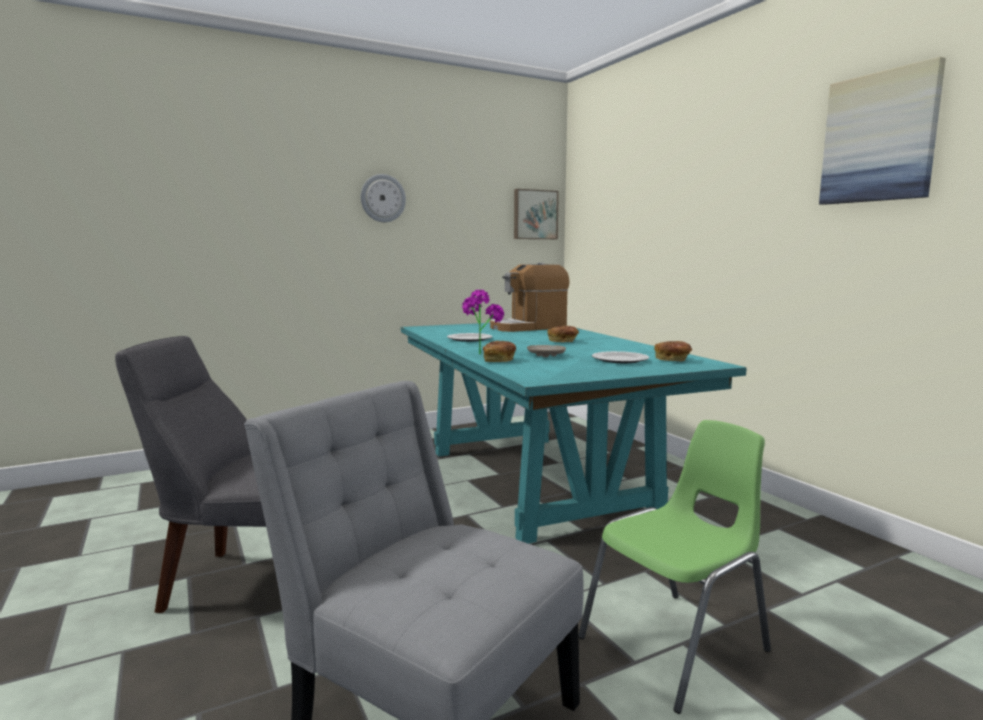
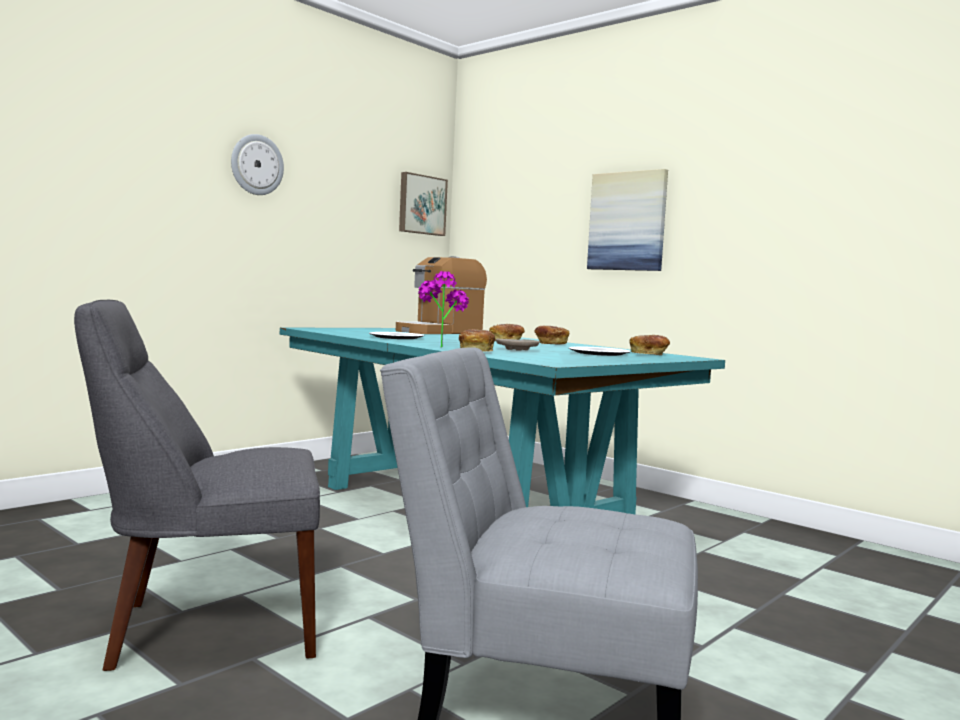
camera: 20 degrees left, 5 degrees down
green chair [578,420,771,714] -> none
picture [819,57,946,205] -> picture moved to [587,169,668,271]
none -> bread [535,326,569,345]

